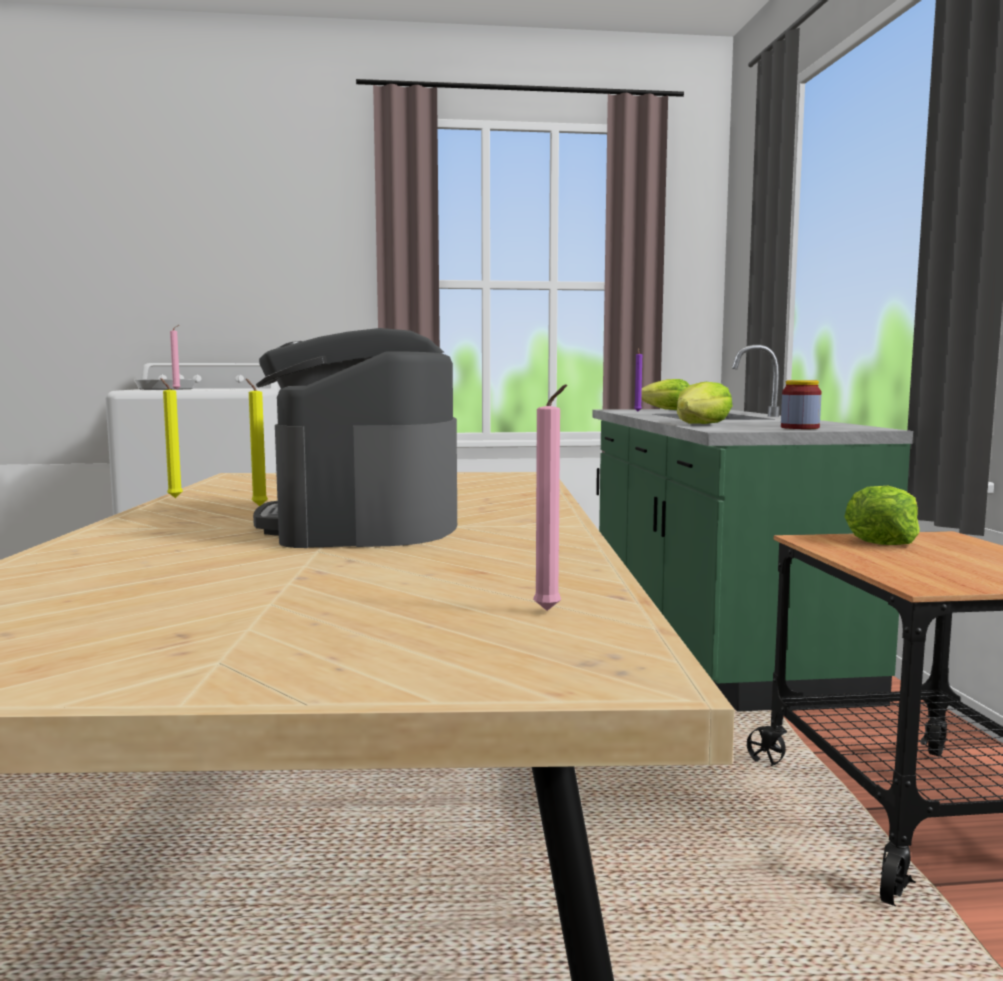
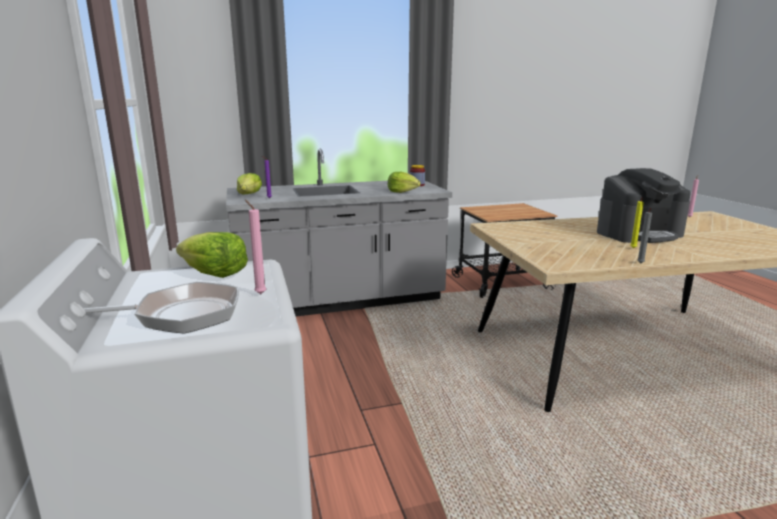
camera: 100 degrees left, 10 degrees up
yellow candle [160,378,183,498] -> grey candle [637,208,652,264]
green counter [592,345,913,712] -> grey counter [226,149,452,316]
lettuce [844,486,920,545] -> lettuce moved to [176,232,248,278]

